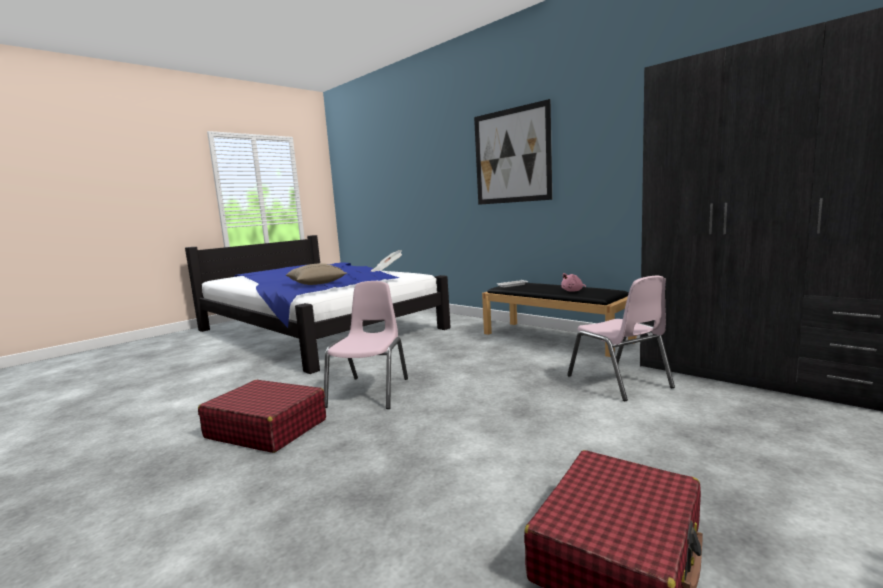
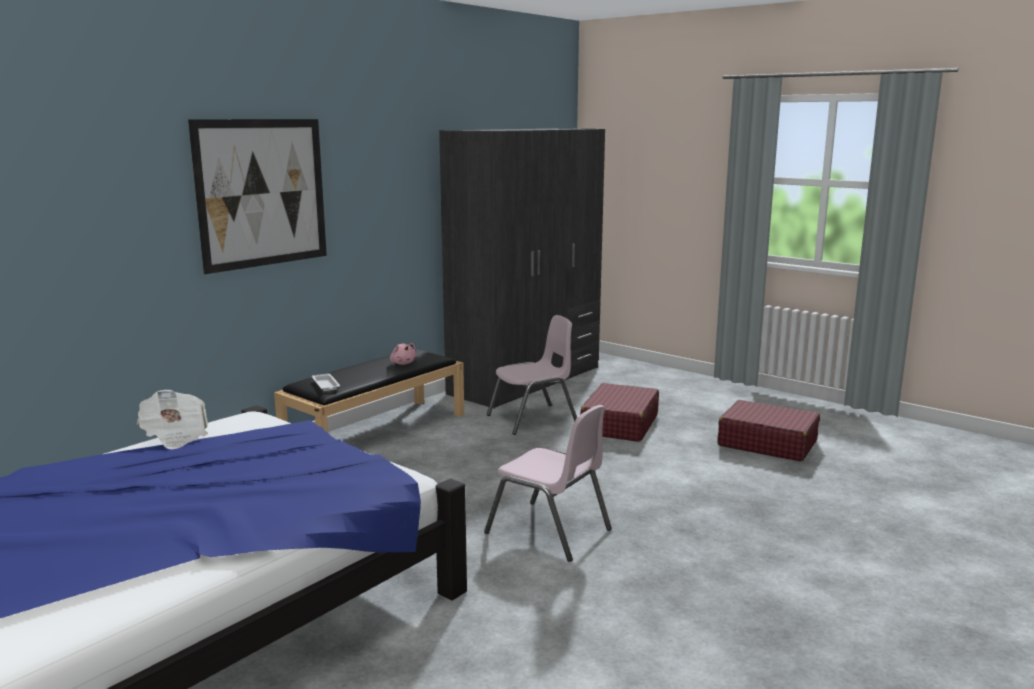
camera: 95 degrees left, 5 degrees up
red suitcase [198,380,326,453] -> red suitcase moved to [580,383,659,442]
beige pillow [286,263,347,285] -> none
pink chair [324,281,408,409] -> pink chair turned 150 degrees counterclockwise [484,405,612,562]

